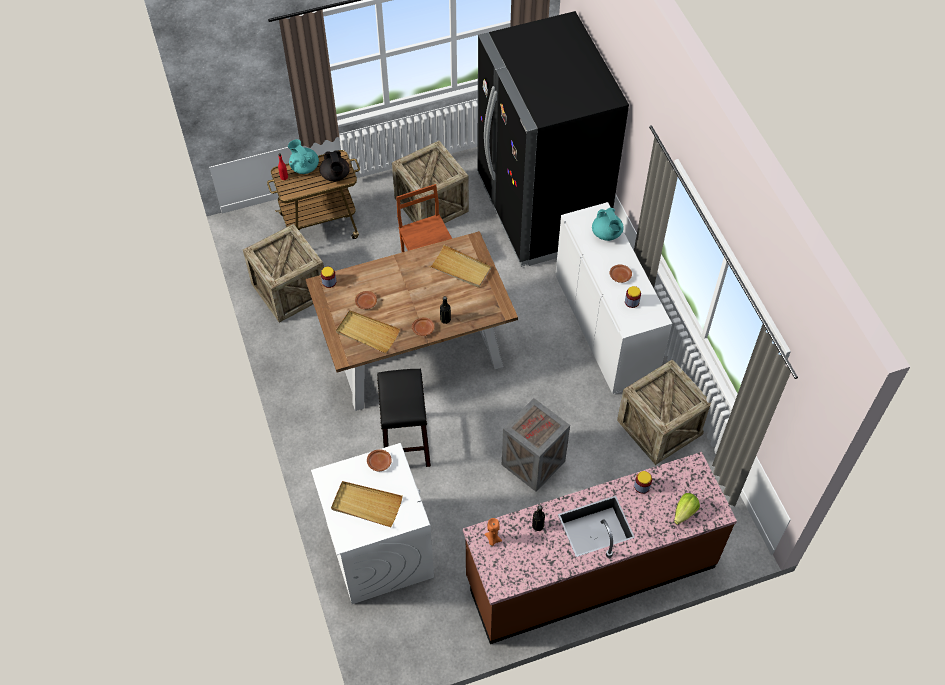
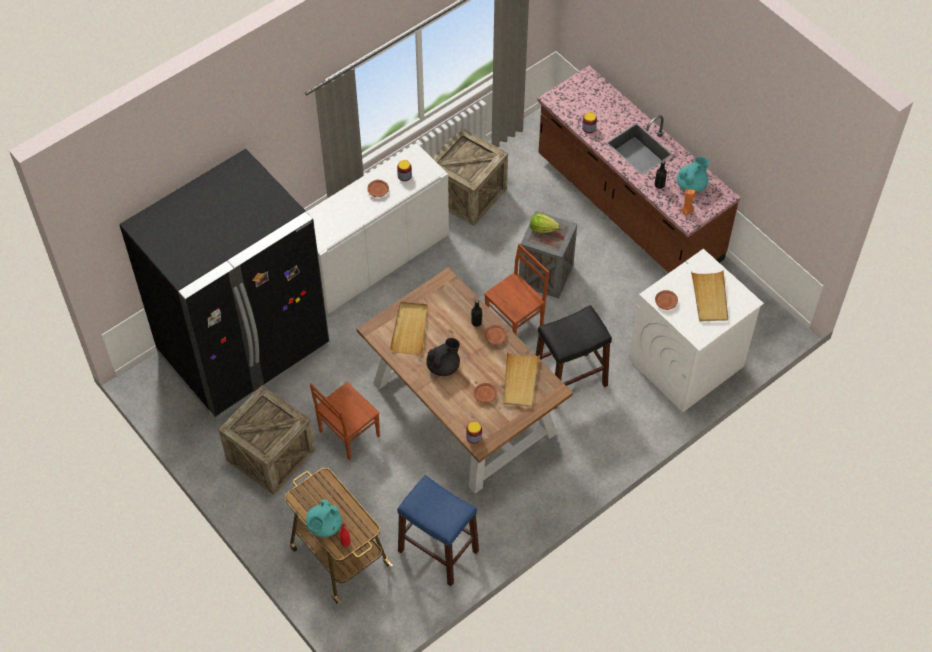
camera: 110 degrees left, 0 degrees up
crate [243,224,324,323] -> blue stool [397,475,479,586]
black teapot [320,150,350,182] -> black teapot moved to [426,338,460,376]
turquoise teapot [592,208,624,241] -> turquoise teapot moved to [677,157,709,193]
lettuce [674,493,700,525] -> lettuce moved to [530,213,560,233]
none -> brown chair [484,244,549,335]

